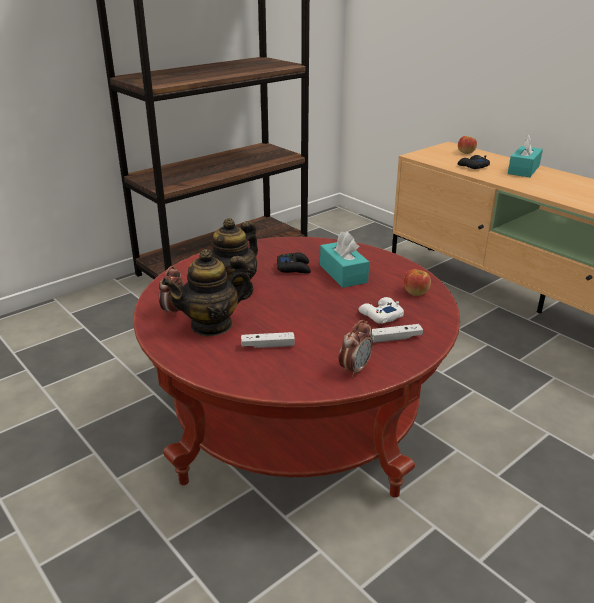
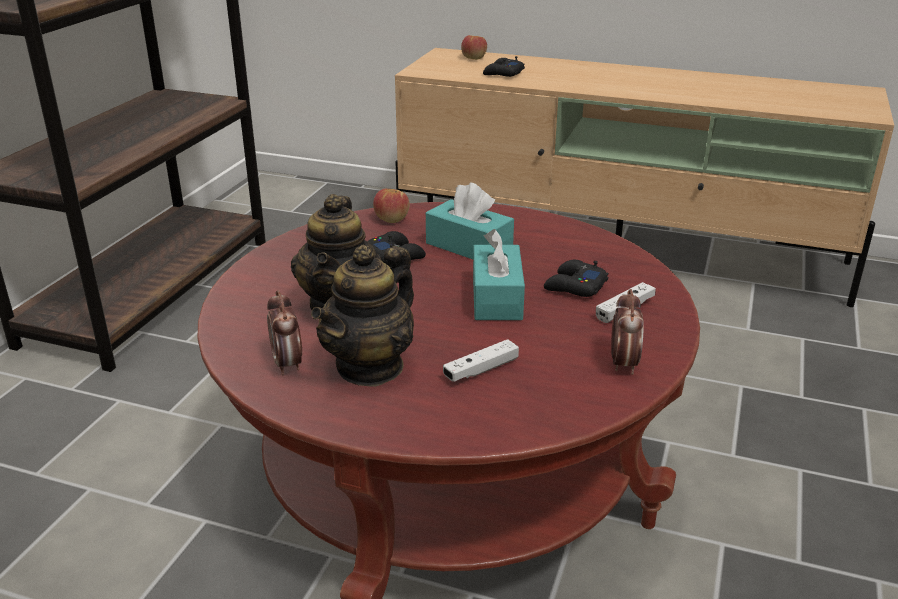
camera: 30 degrees left, 0 degrees up
white game controller [358,297,404,324] -> black game controller [544,260,609,297]
apple [403,269,431,296] -> apple moved to [373,189,410,223]
turquoise tissue box [508,134,543,177] -> turquoise tissue box moved to [473,229,525,320]

